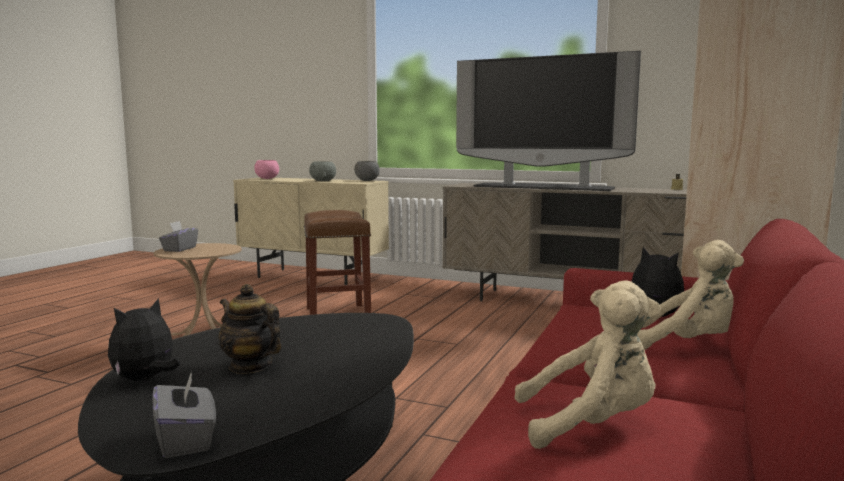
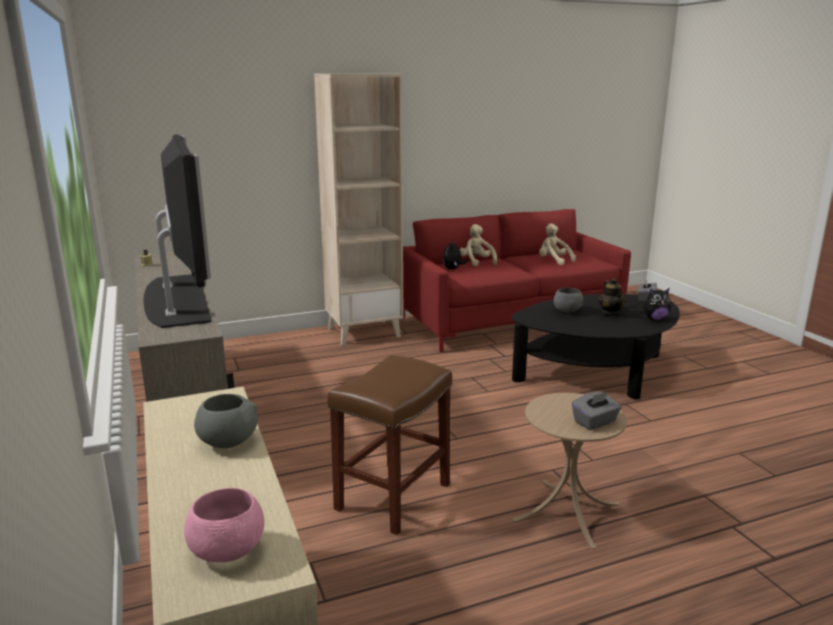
camera: 135 degrees left, 10 degrees up
grey bowl [354,161,380,181] -> grey bowl moved to [553,288,583,313]

